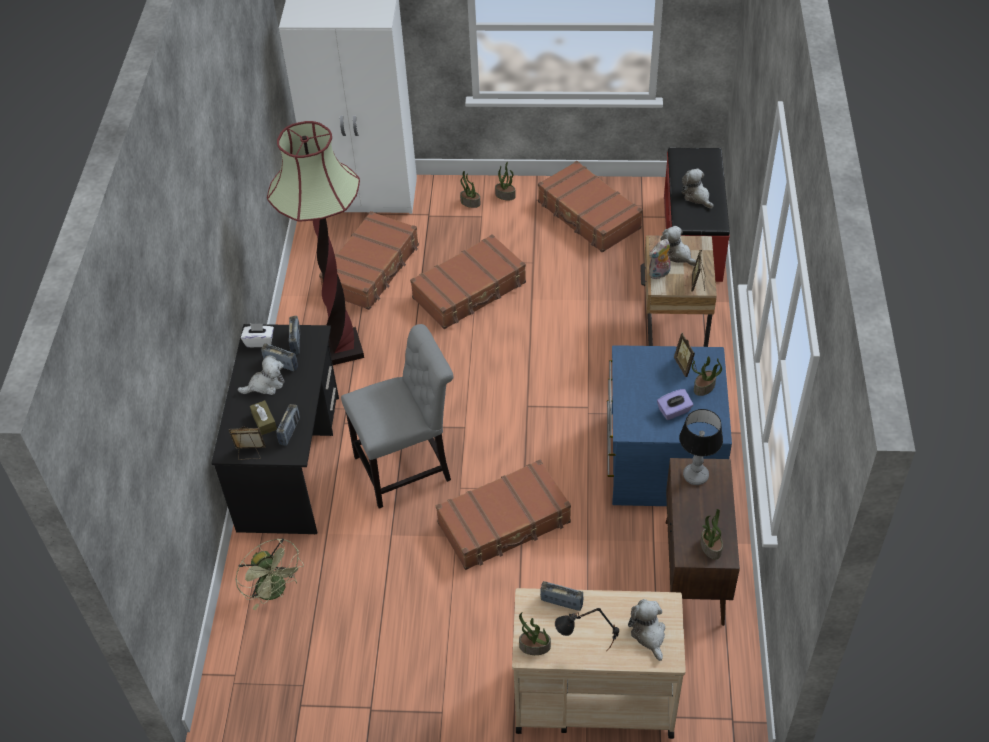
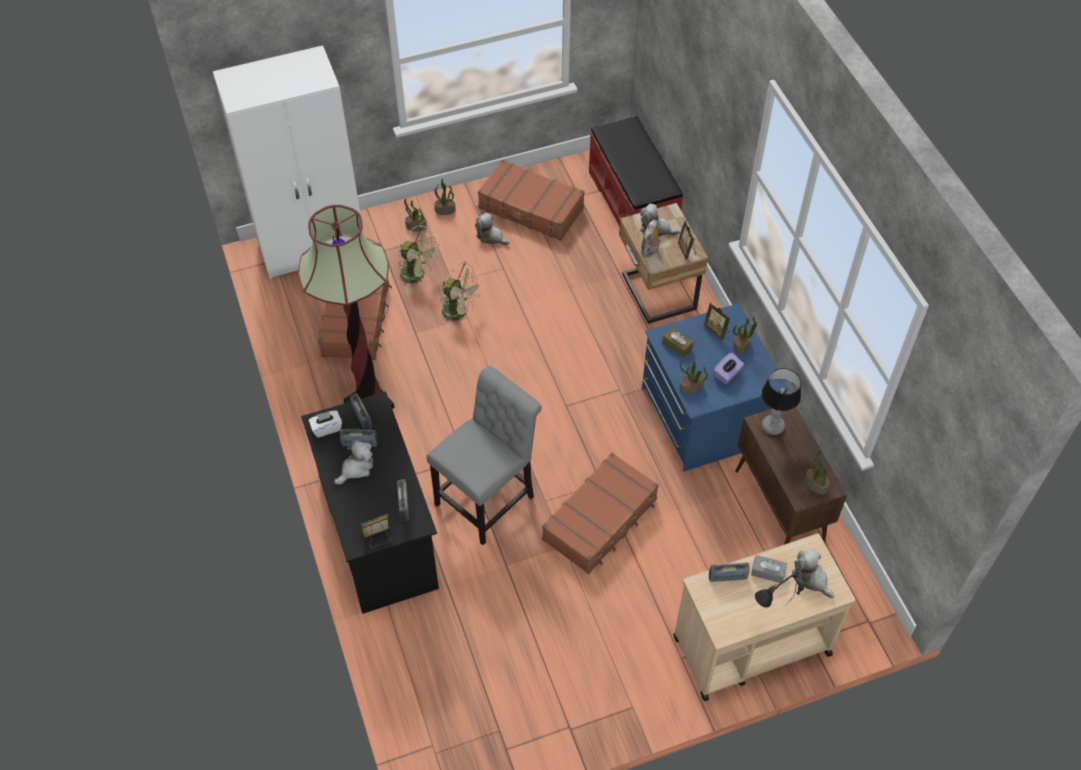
camera: 25 degrees left, 5 degrees up
green fan [235,538,304,610] -> green fan moved to [399,225,440,292]
brown tissue box [250,400,277,435] -> brown tissue box moved to [662,328,694,358]
brown suitcase [410,234,526,329] -> beige fan [440,262,483,330]
potted plant [519,612,551,655] -> potted plant moved to [680,361,708,394]
plush toy [682,169,714,208] -> plush toy moved to [475,213,510,245]
none -> grey tissue box [751,555,787,583]

